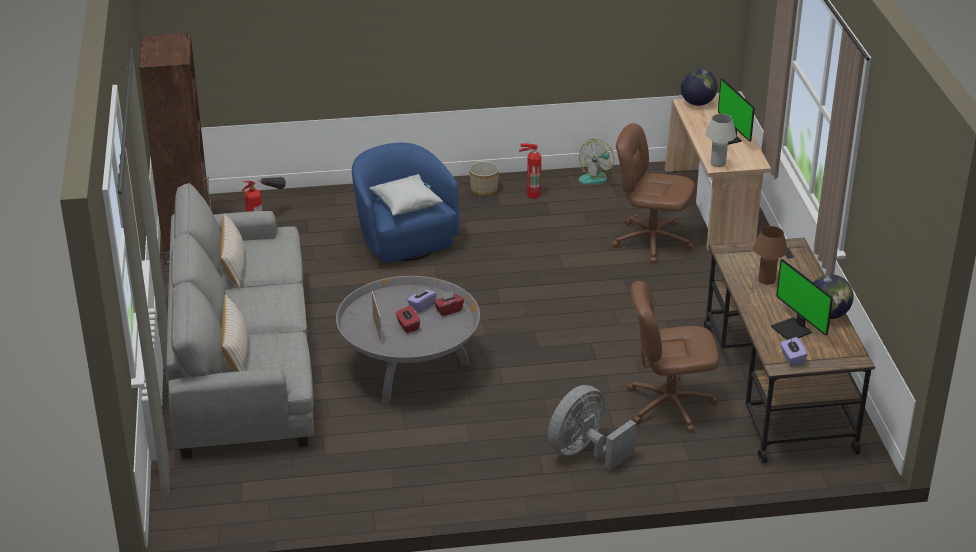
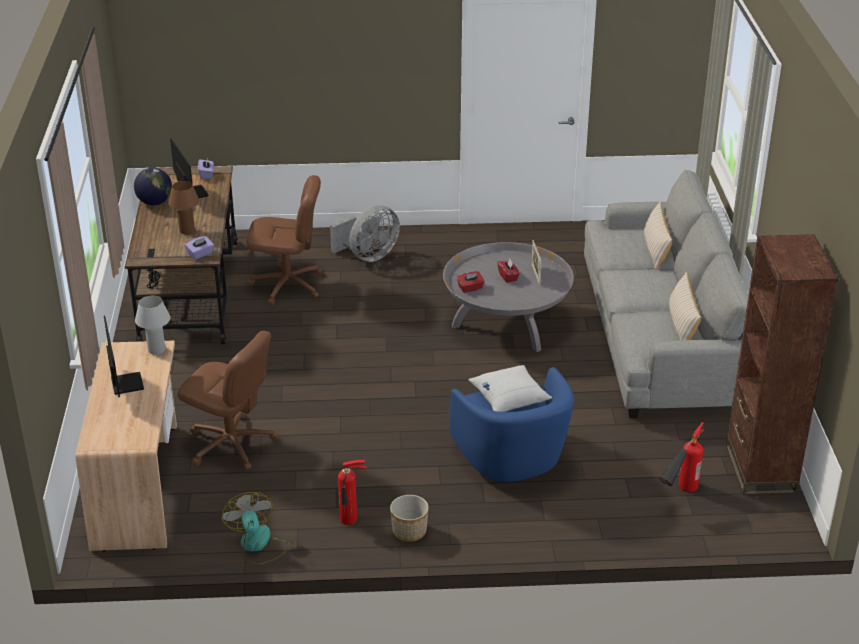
camera: 175 degrees left, 0 degrees up
purple tissue box [407,286,437,313] -> purple tissue box moved to [185,236,214,260]
fan [578,139,615,185] -> fan turned 60 degrees counterclockwise [221,492,290,564]
globe [680,69,717,106] -> none

